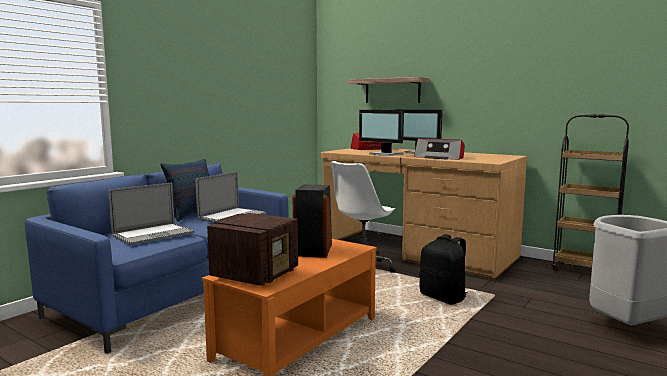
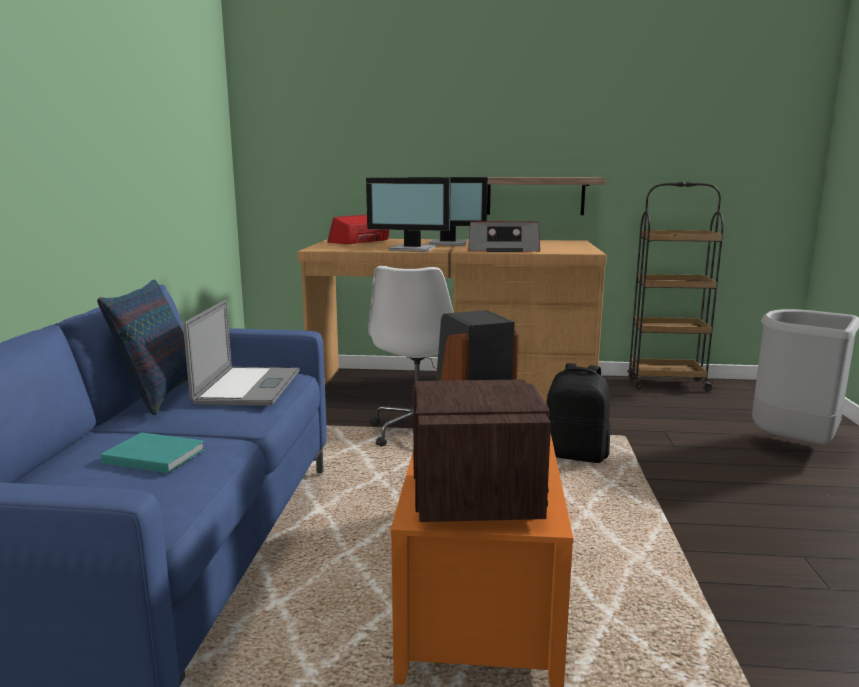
camera: 30 degrees left, 5 degrees up
laptop [108,182,194,245] -> turquoise book [100,432,205,473]
shelf [348,77,429,103] -> shelf moved to [487,177,606,215]

